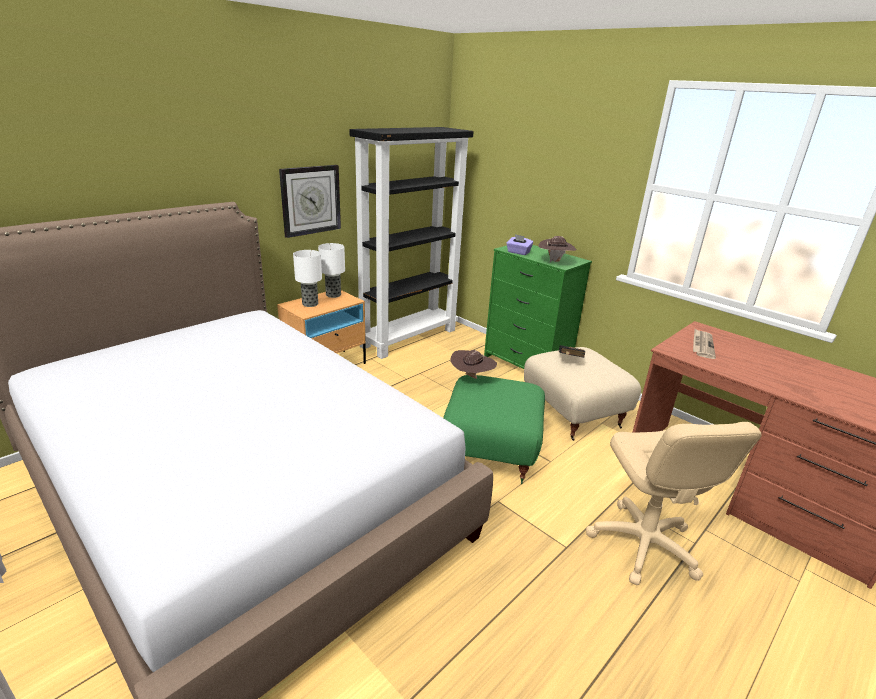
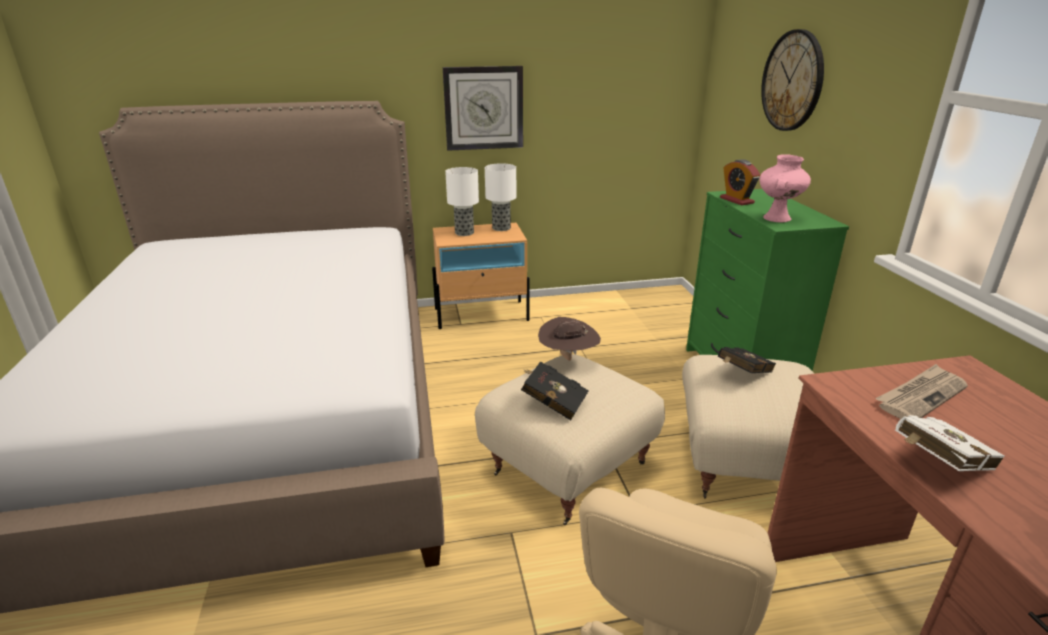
camera: 35 degrees right, 0 degrees up
black bookcase [349,127,474,359] -> none
green ottoman [443,375,545,484] -> beige ottoman [475,354,665,525]
purple tissue box [506,234,533,255] -> alarm clock [720,159,760,205]
brown hat [539,236,577,262] -> pink vase [759,154,811,222]
none -> black book [521,361,589,420]
none -> wall clock [761,29,824,131]
none -> white book [895,415,1005,471]

